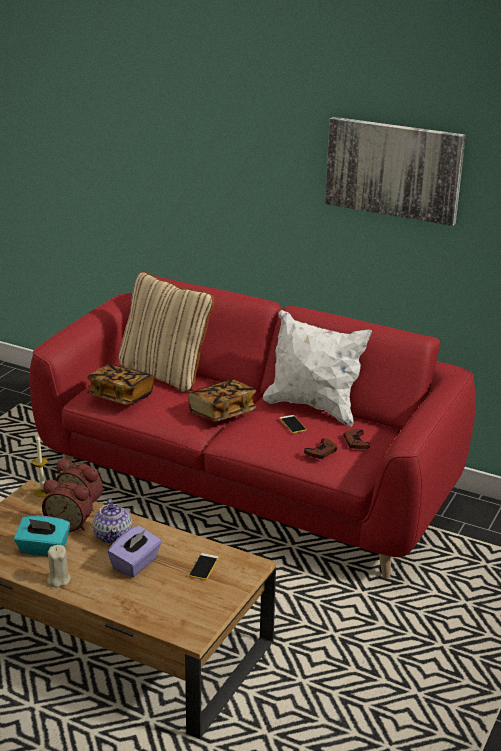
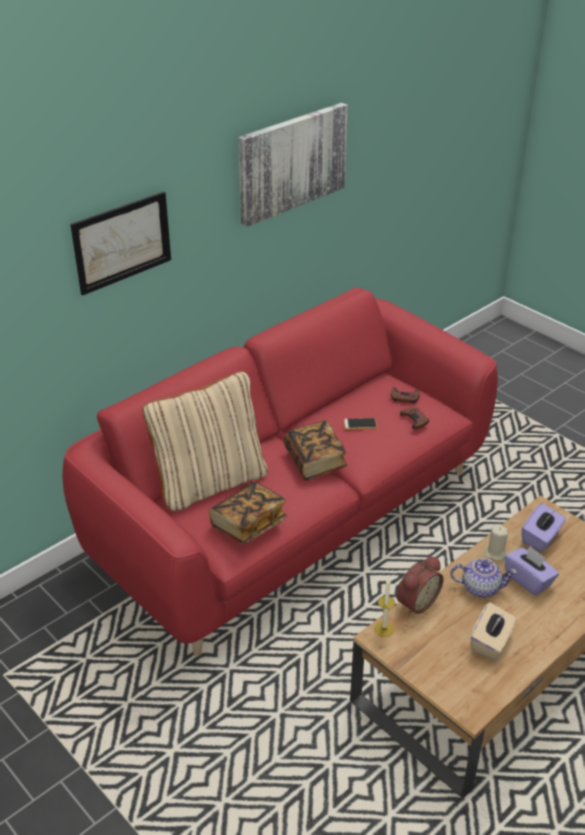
camera: 70 degrees left, 10 degrees up
turquoise tissue box [14,516,70,556] -> beige tissue box [471,602,516,660]
alarm clock [42,480,93,532] -> none
beige candle [47,545,71,587] -> beige candle moved to [484,524,508,561]
phone [189,553,219,580] -> purple tissue box [522,503,566,552]
white pillow [263,309,372,427] -> none
none -> picture [70,192,171,296]

